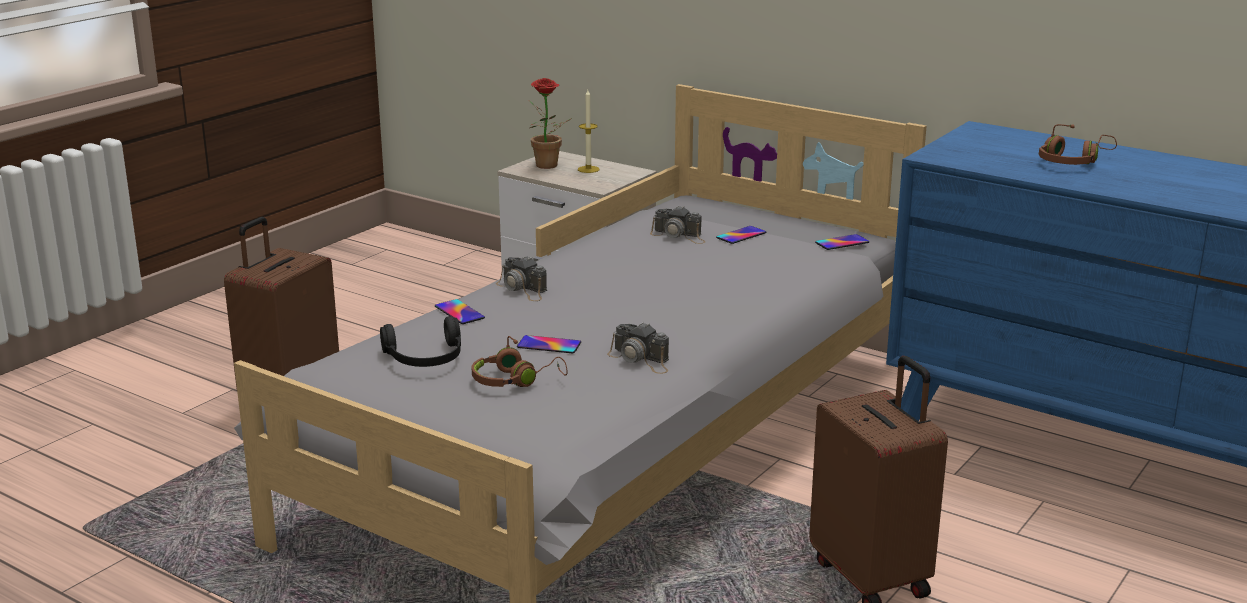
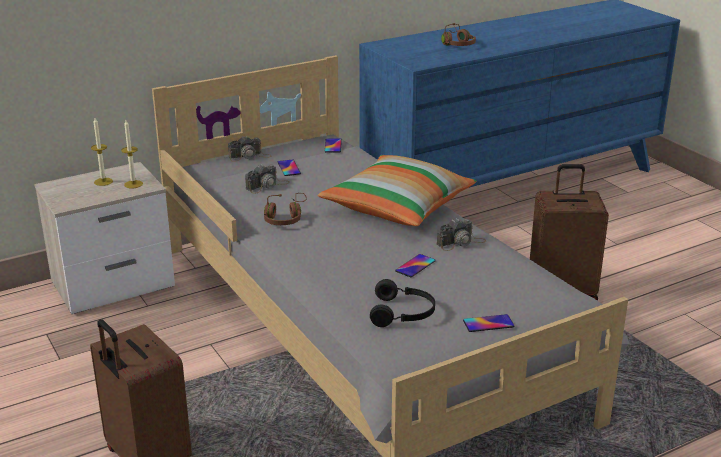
camera: 65 degrees left, 5 degrees up
phone [435,299,485,324] -> phone moved to [463,314,514,332]
brown headphones [472,336,567,387] -> brown headphones moved to [264,193,307,225]
camera [496,256,547,301] -> camera moved to [228,136,271,162]
potted plant [529,78,572,169] -> none
none -> candle [121,120,143,188]
none -> pillow [318,155,477,226]

